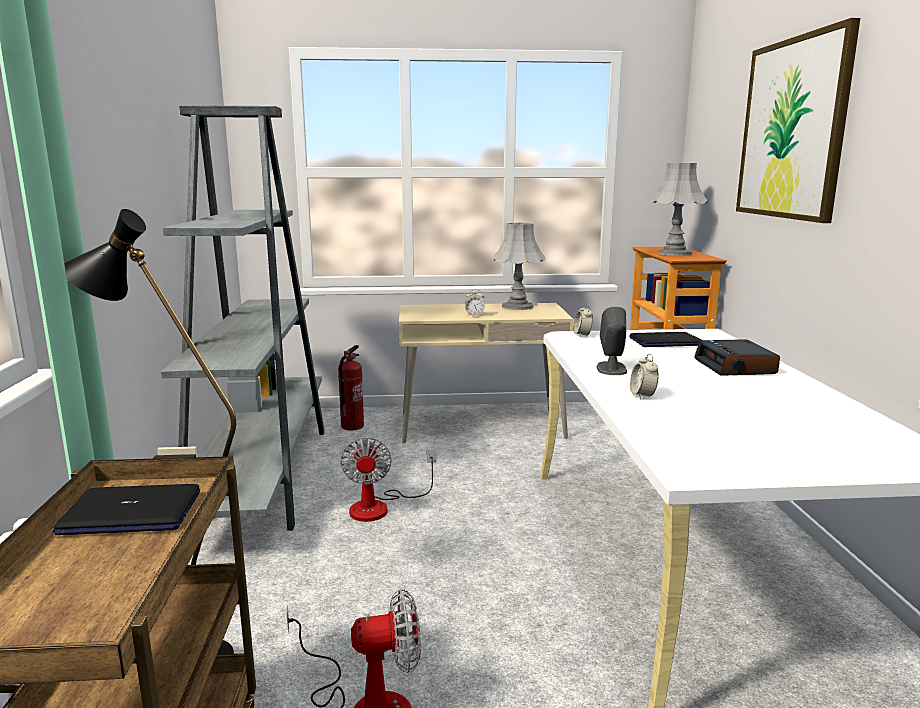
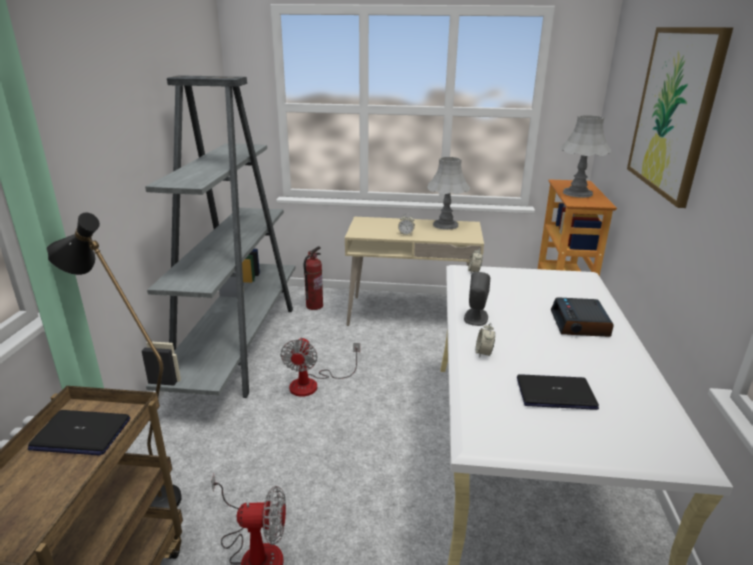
camera: 10 degrees right, 10 degrees up
laptop [629,332,701,347] -> laptop moved to [517,374,599,410]

